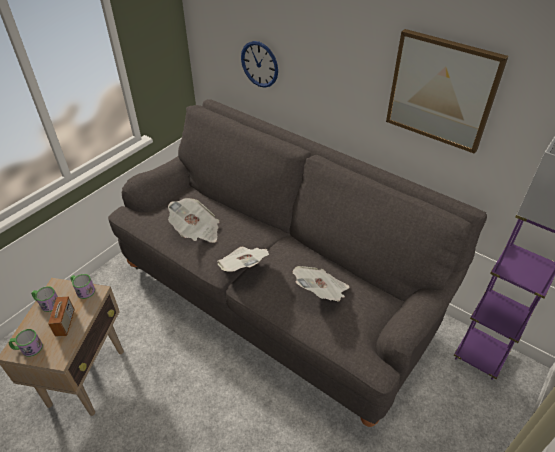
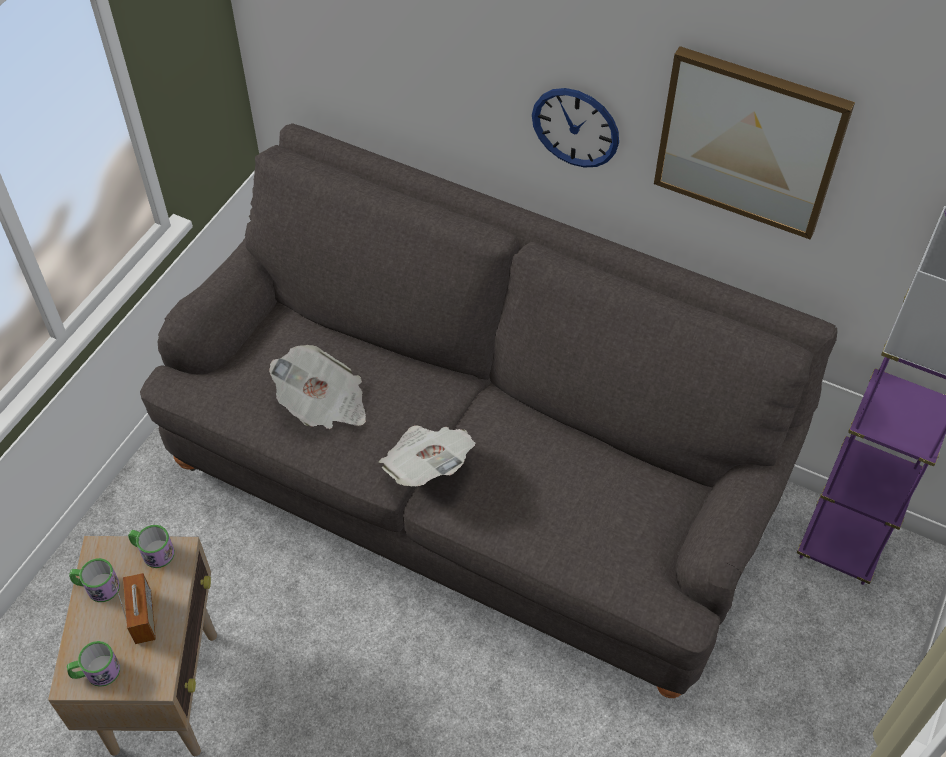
camera: 10 degrees left, 10 degrees up
wall clock [241,41,278,88] -> wall clock moved to [532,88,619,168]
newspaper [293,266,350,302] -> none

